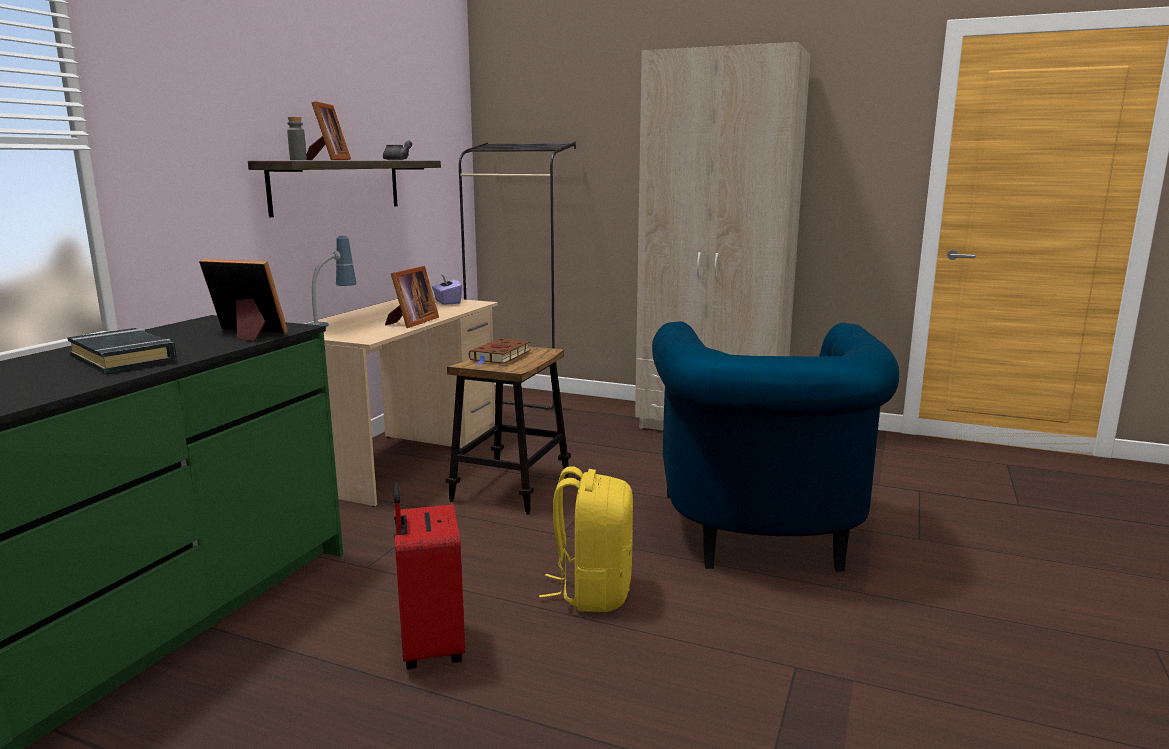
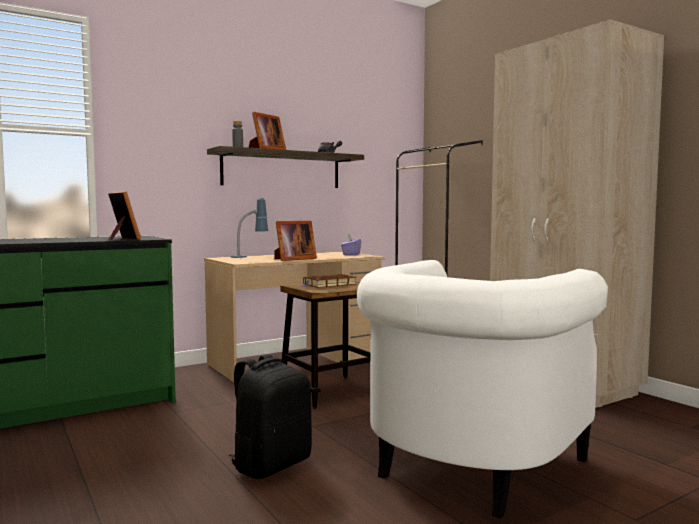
camera: 35 degrees right, 10 degrees down
black book [67,328,177,373] -> none
red suitcase [394,482,465,669] -> none
yellow backpack [539,466,633,612] -> black backpack [229,354,312,479]
blue armchair [652,321,899,572] -> white armchair [357,260,608,519]

